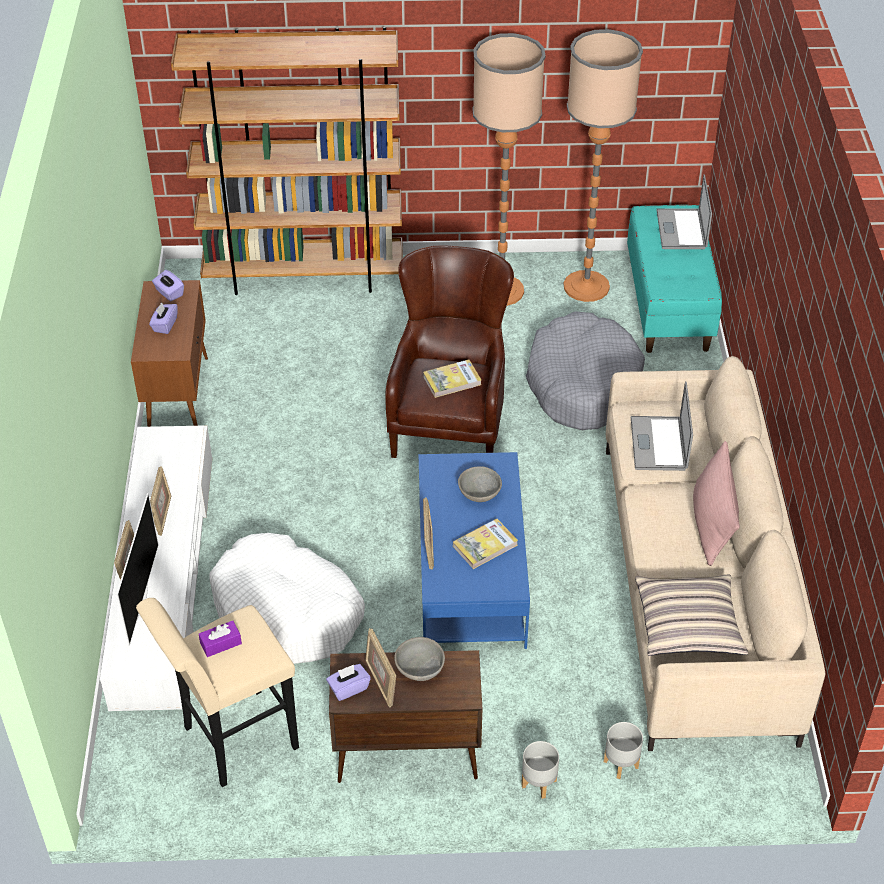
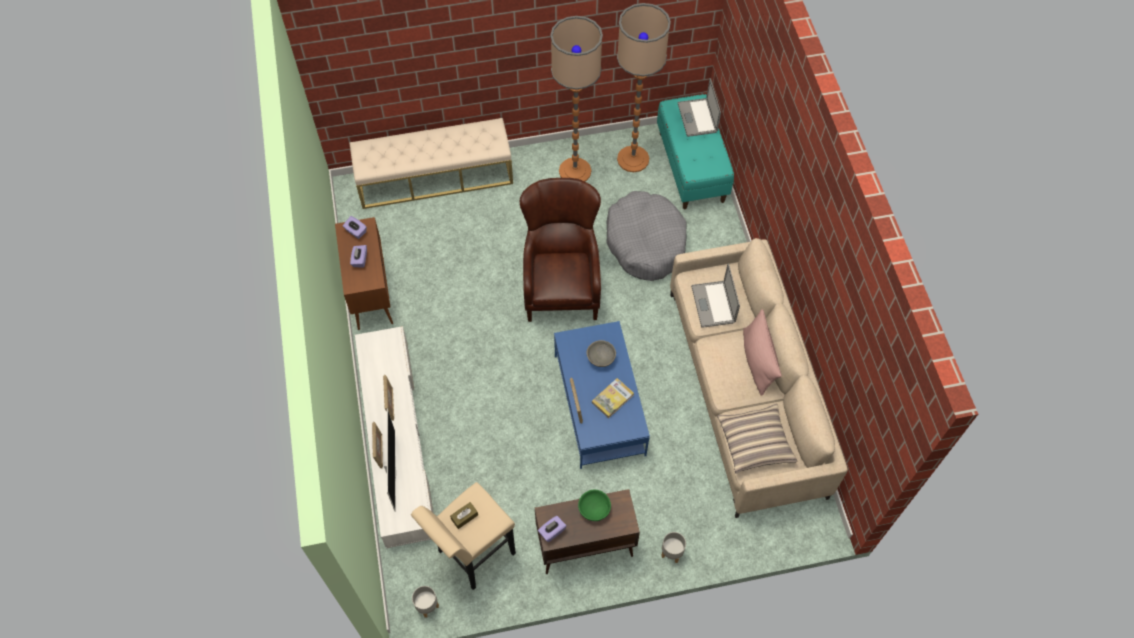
camera: 10 degrees left, 15 degrees up
brown bookcase [171,27,403,295] -> beige bench [350,118,513,209]
purple tissue box [199,621,242,657] -> brown tissue box [450,502,478,529]
white dog bed [210,533,365,664] -> none
picture frame [365,628,396,707] -> none
grey bowl [394,637,445,681] -> green bowl [578,490,611,521]
book [423,359,481,398] -> none
grey planter [604,722,643,779] -> grey planter moved to [412,586,439,618]

